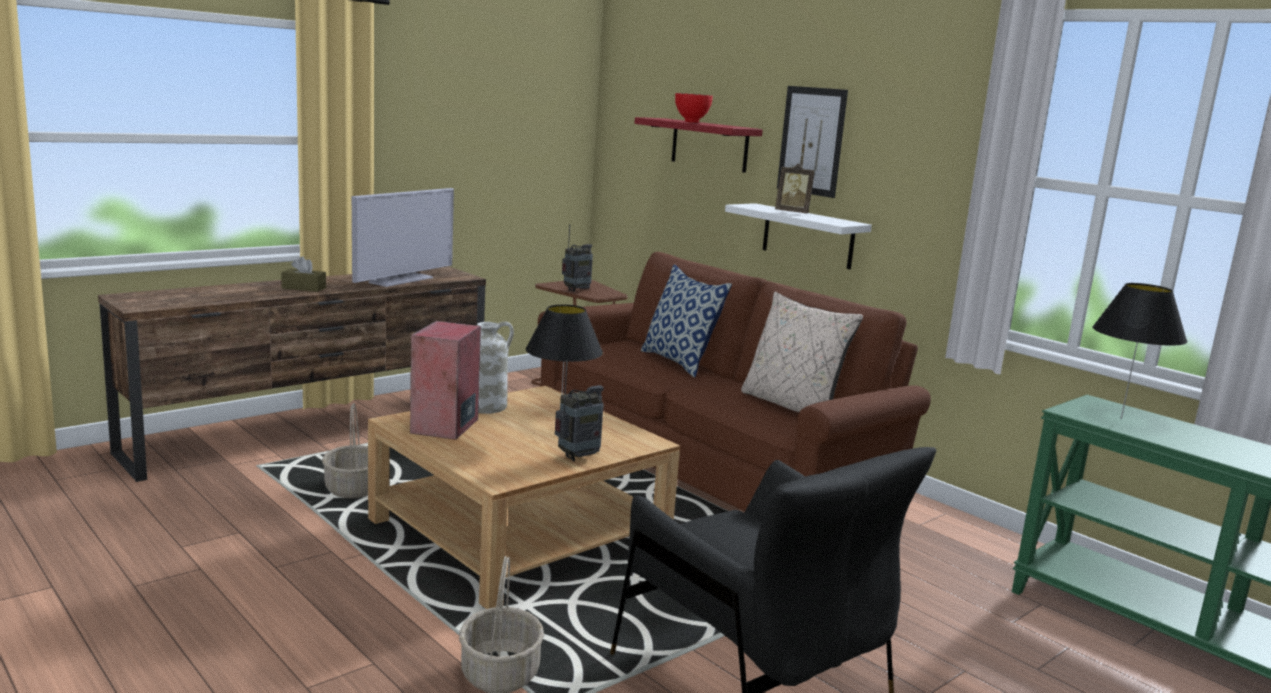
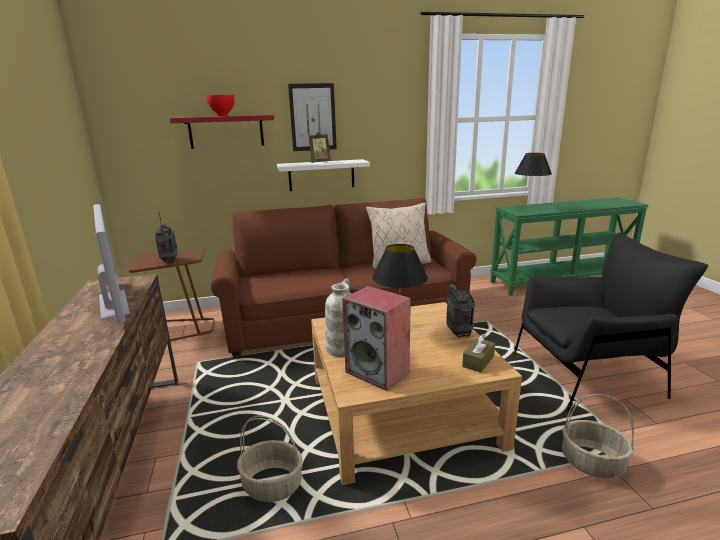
camera: 60 degrees left, 5 degrees up
brown tissue box [281,256,326,292] -> brown tissue box moved to [462,334,495,373]
pillow [641,265,732,377] -> none

